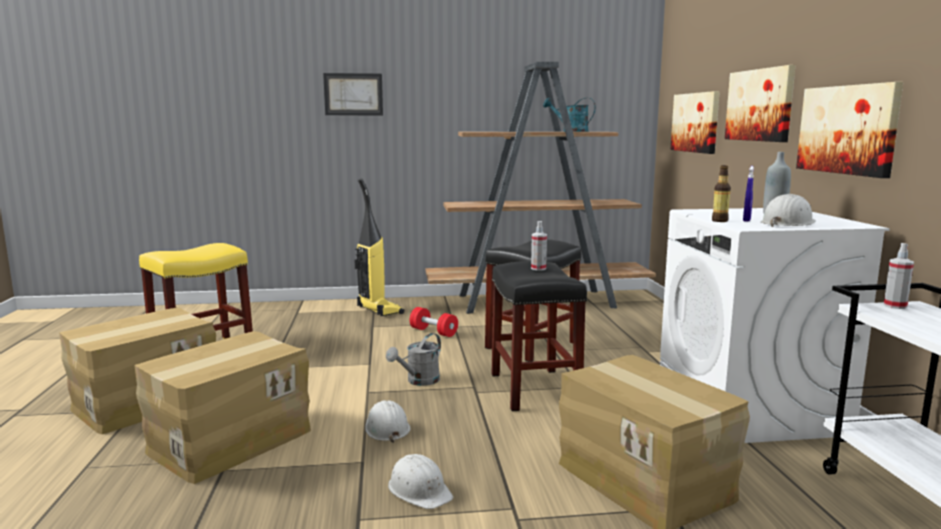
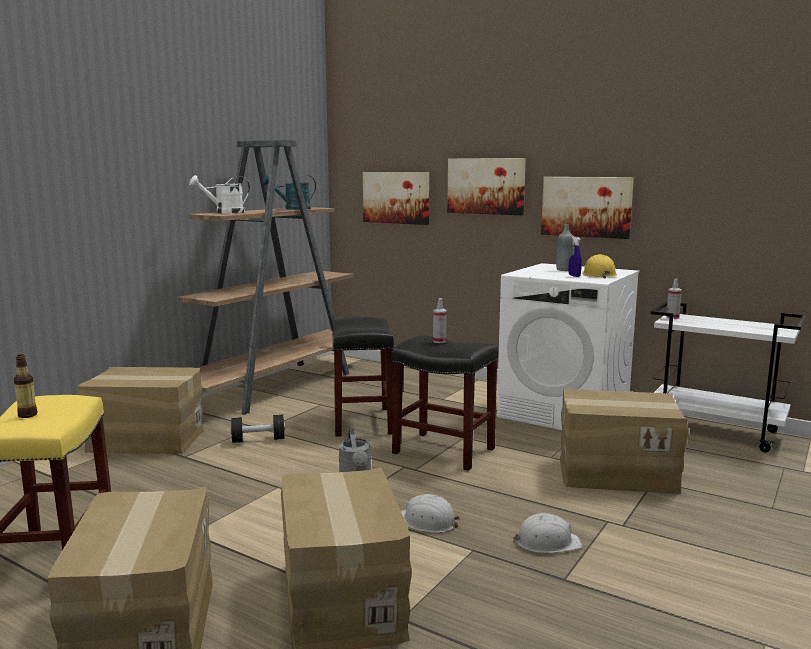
camera: 50 degrees left, 0 degrees up
picture [323,73,383,115] -> none
vacuum cleaner [355,178,404,316] -> cardboard box [78,367,204,454]
red dumbbell [409,307,458,337] -> black dumbbell [230,415,285,443]
bottle [712,165,731,222] -> bottle moved to [14,354,37,418]
white hard hat [761,194,816,227] -> yellow hard hat [582,254,617,278]
none -> white watering can [190,175,250,213]

